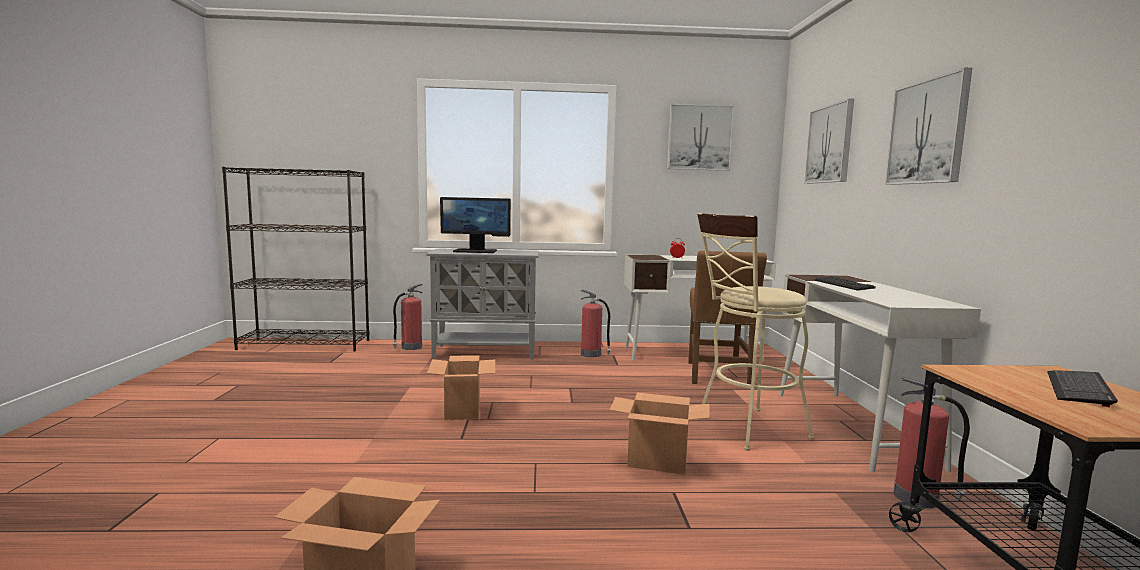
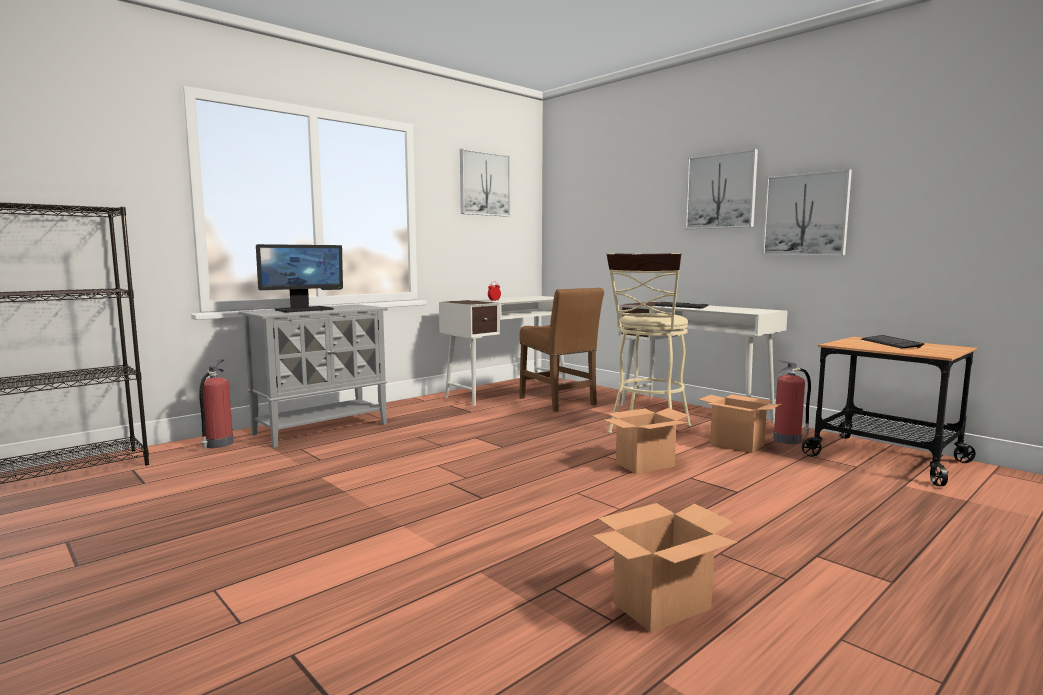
camera: 40 degrees left, 0 degrees up
cardboard box [427,355,495,420] -> cardboard box moved to [698,394,782,453]
fire extinguisher [581,290,611,357] -> none
picture [804,99,854,184] -> picture moved to [762,169,852,255]

